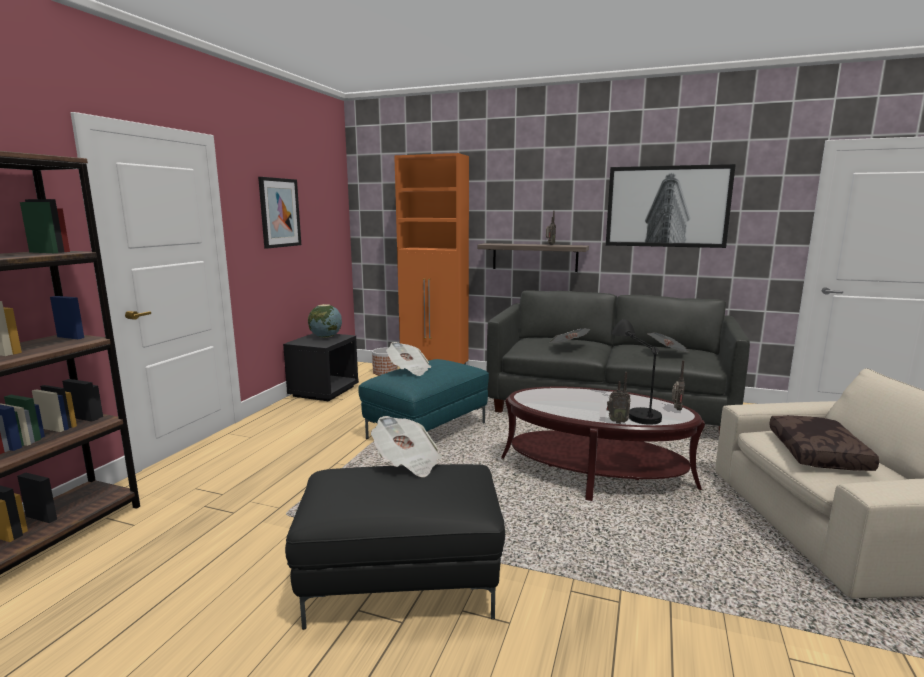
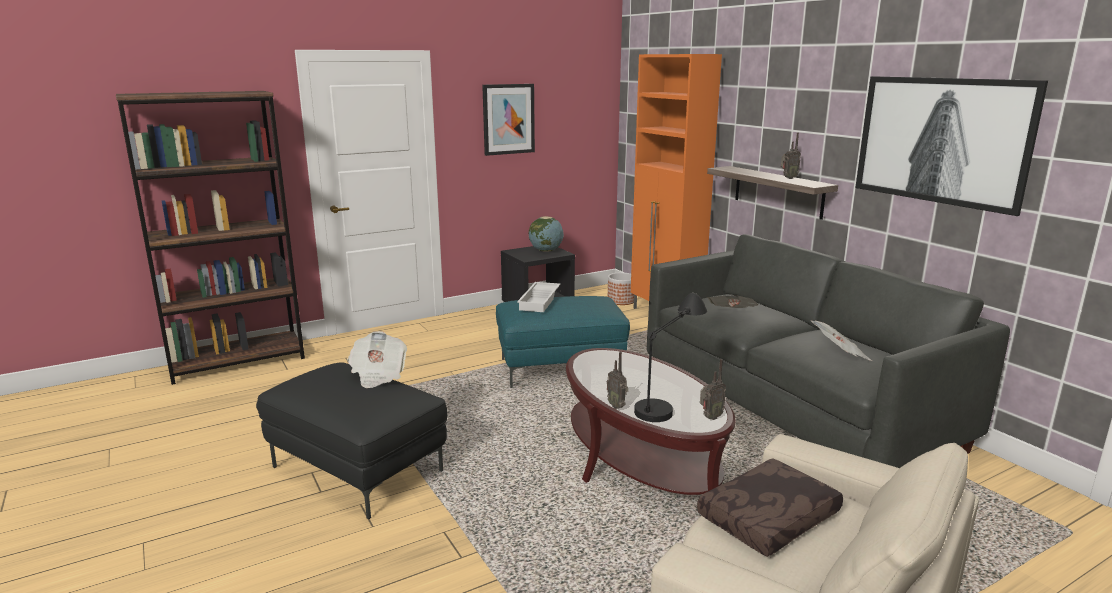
camera: 40 degrees right, 5 degrees up
newspaper [386,342,431,376] -> white tray [517,282,560,312]

